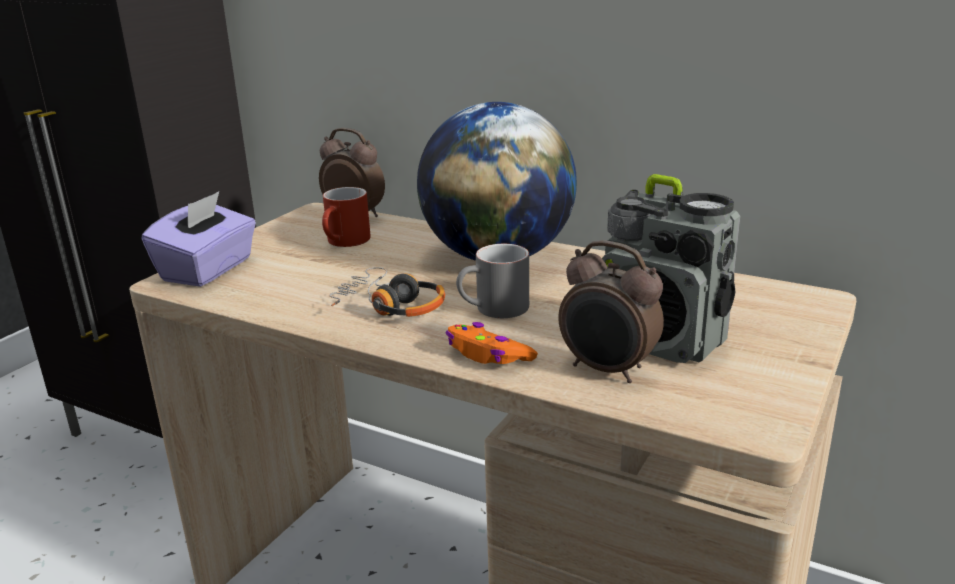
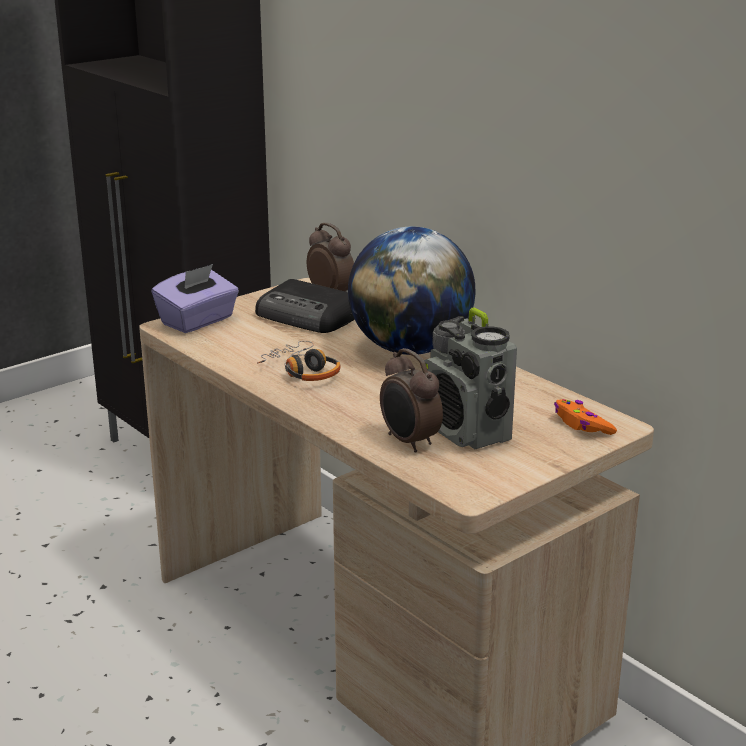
camera: 20 degrees right, 0 degrees up
red mug [322,187,371,247] -> radio [255,279,355,333]
orange game controller [445,322,538,364] -> orange game controller moved to [554,399,617,435]
grey mug [456,244,529,318] -> none

